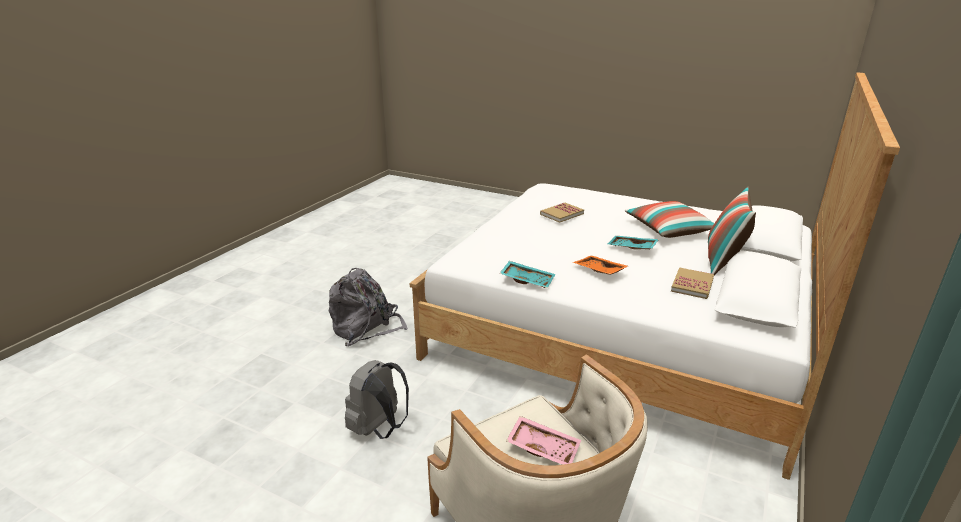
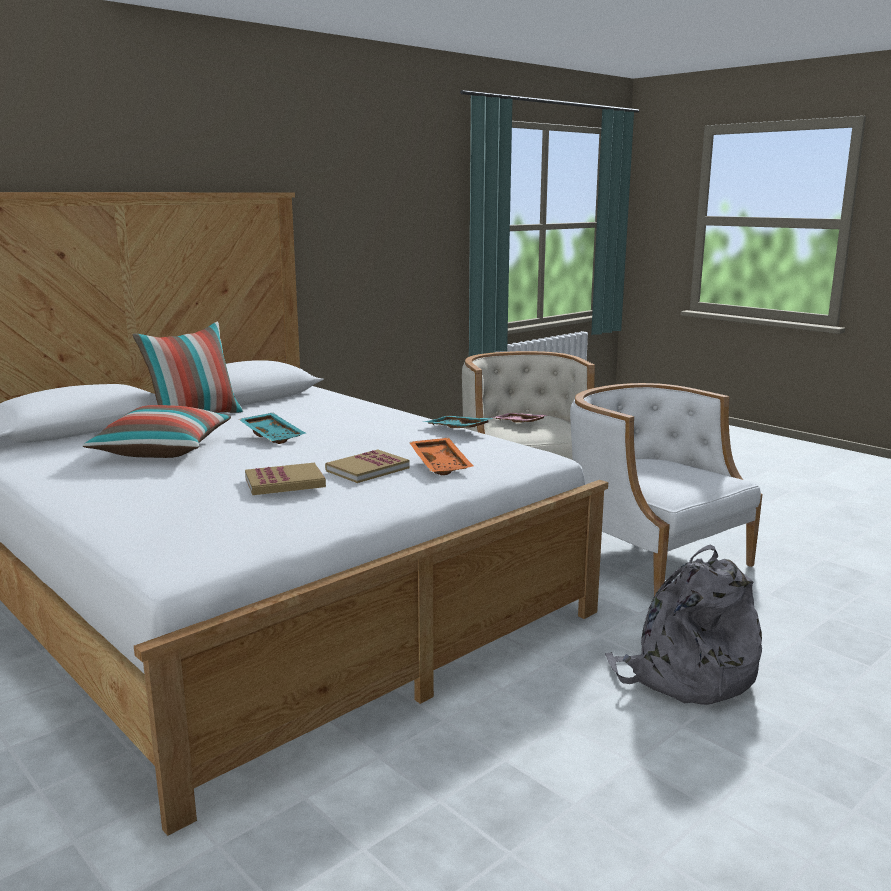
camera: 160 degrees left, 10 degrees down
grey backpack [345,360,409,439] -> white armchair [570,383,762,596]
orange tray [573,255,628,275] -> orange tray moved to [409,438,473,475]
book [671,267,714,299] -> book moved to [325,450,410,483]

